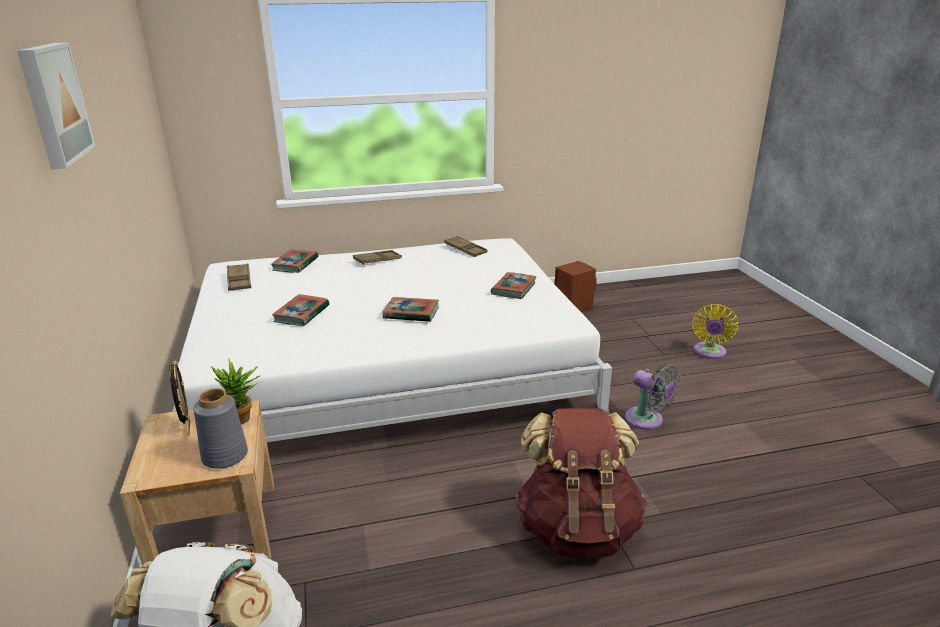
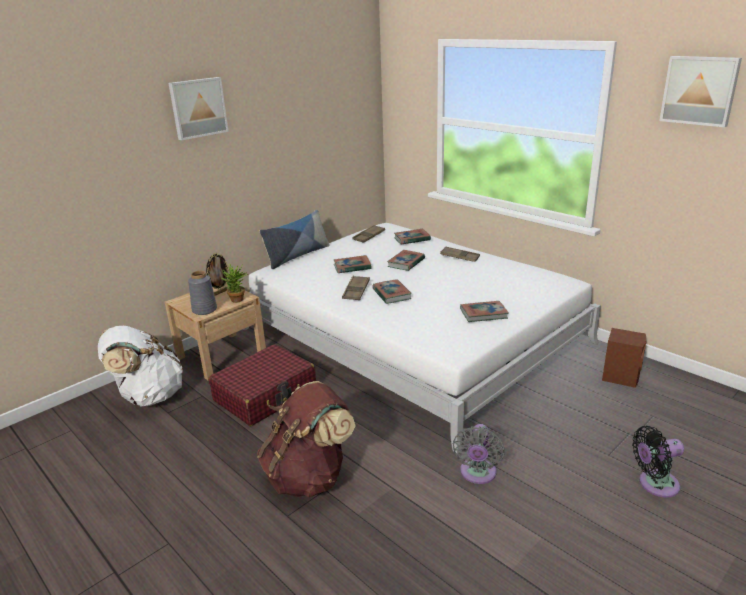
camera: 60 degrees right, 0 degrees up
brown tray [444,236,488,257] -> brown tray moved to [342,276,370,300]
yellow fan [692,304,739,359] -> black fan [632,426,684,498]
none -> red suitcase [208,344,316,426]
none -> pillow [260,210,330,269]
none -> book [387,250,425,271]
none -> picture [659,56,742,127]

